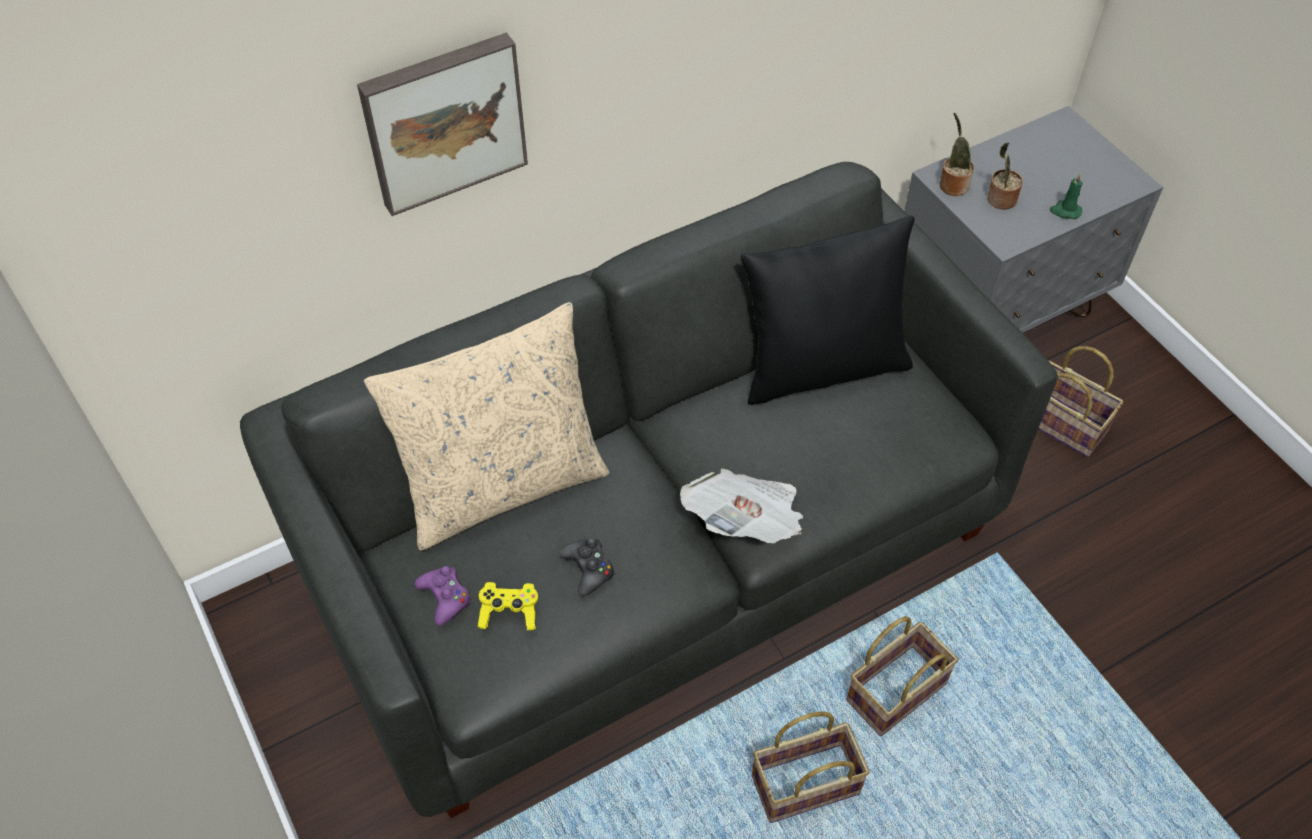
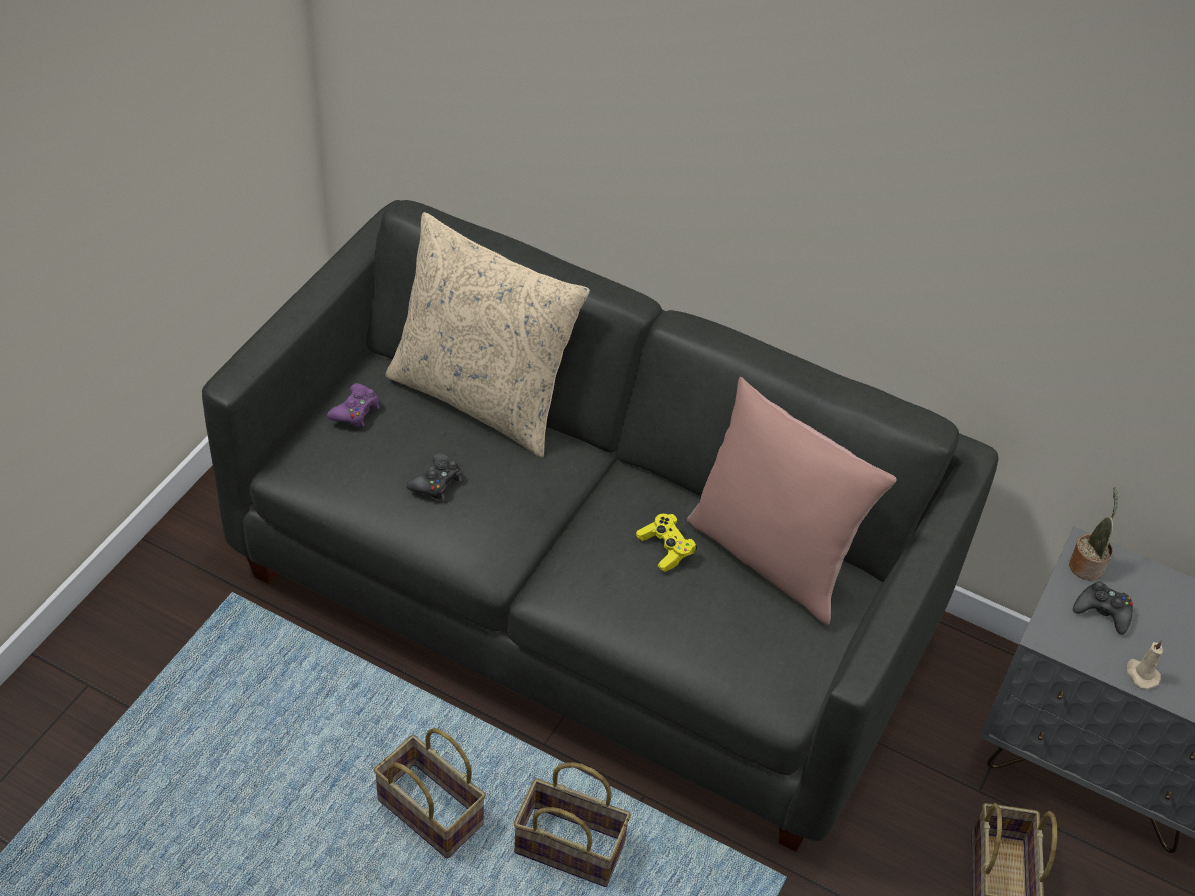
camera: 55 degrees right, 5 degrees down
picture [357,33,528,216] -> none
yellow game controller [478,582,538,630] -> yellow game controller moved to [636,514,697,572]
newspaper [680,469,803,543] -> none
black pillow [741,216,914,405] -> pink pillow [687,377,896,625]
potted plant [987,142,1023,210] -> black game controller [1073,581,1133,635]
green candle [1050,174,1083,219] -> beige candle [1126,640,1163,689]

